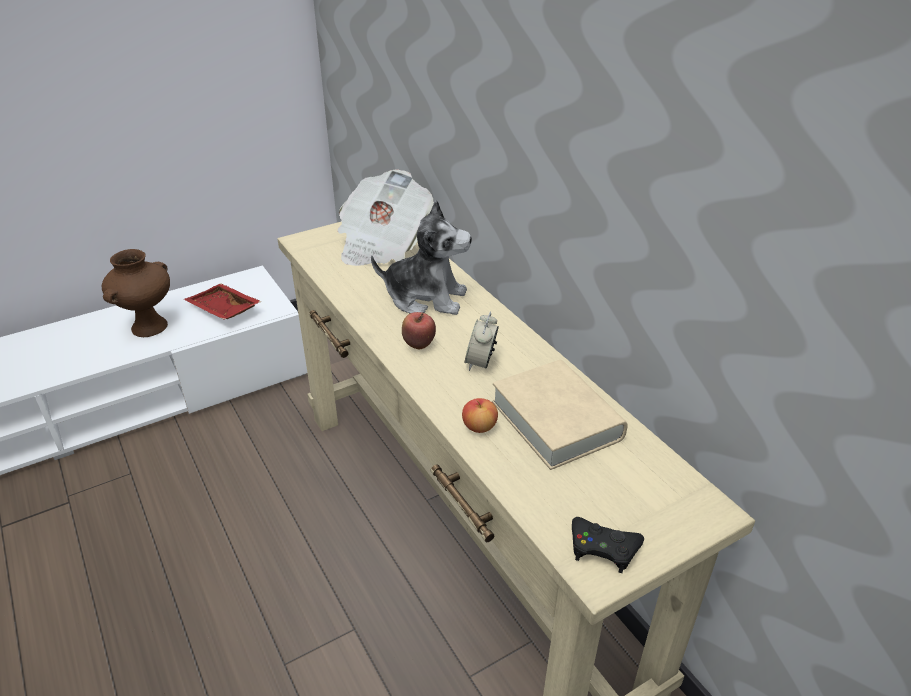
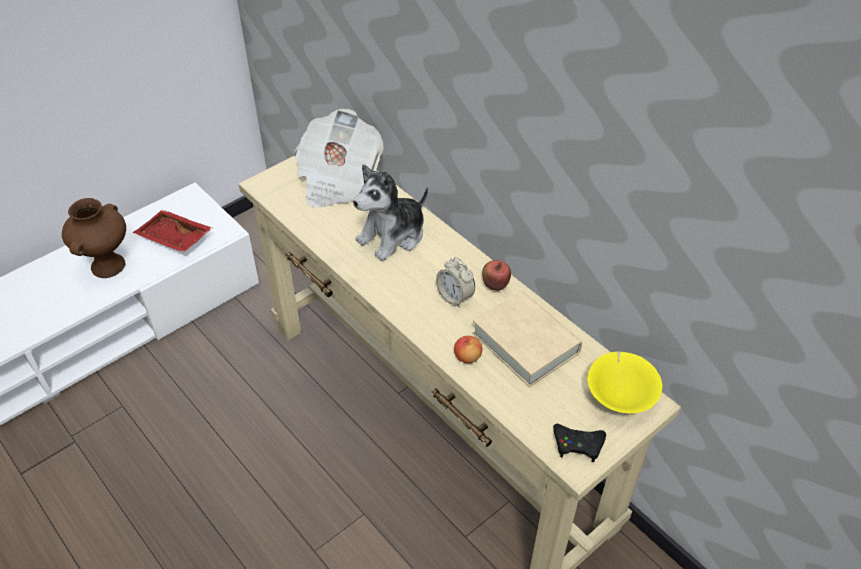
camera: 10 degrees left, 10 degrees up
plush toy [371,200,472,315] -> plush toy turned 135 degrees clockwise [353,164,428,261]
apple [402,312,436,349] -> apple moved to [482,260,511,291]
alarm clock [464,311,499,371] -> alarm clock turned 45 degrees counterclockwise [436,257,475,307]
none -> yellow bowl [587,351,662,414]

